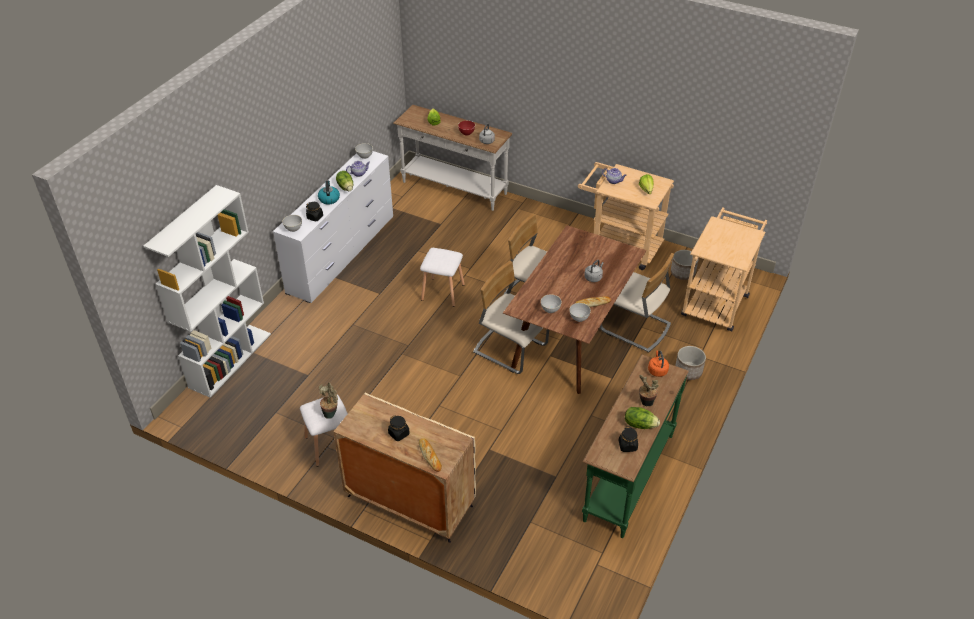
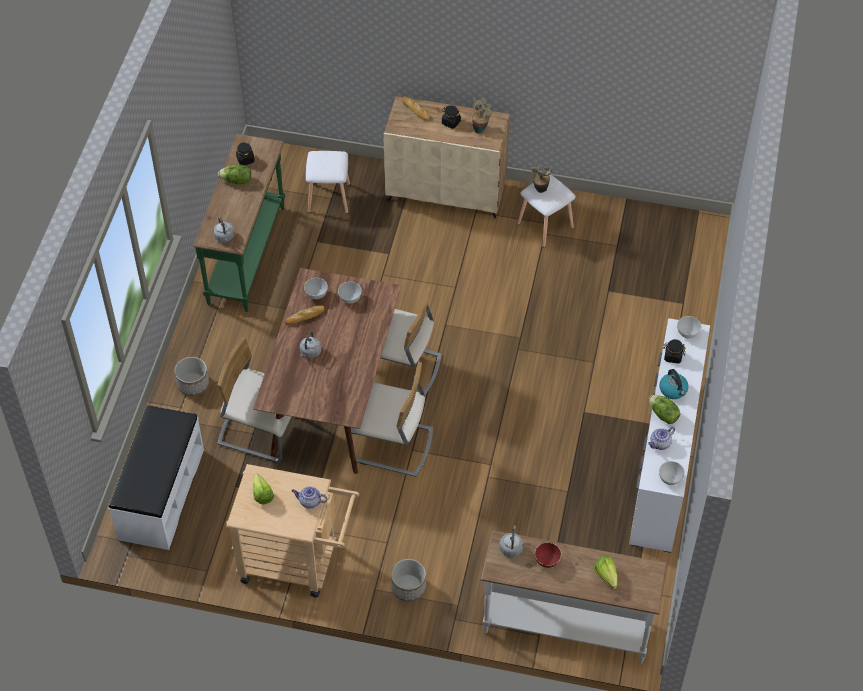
camera: 165 degrees right, 10 degrees up
white bookcase [143,185,271,398] -> none
white stool [420,248,465,307] -> white stool moved to [306,151,350,214]
potted plant [639,375,659,406] -> potted plant moved to [472,97,492,134]
orange kettle [648,350,669,377] -> grey kettle [213,217,235,243]
planter [671,250,699,280] -> planter moved to [391,559,426,602]
beige cart [681,207,767,332] -> white bench [109,405,204,550]

